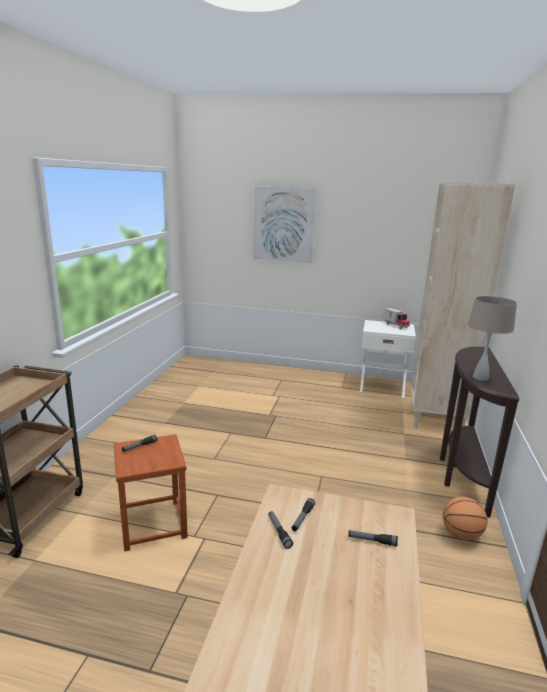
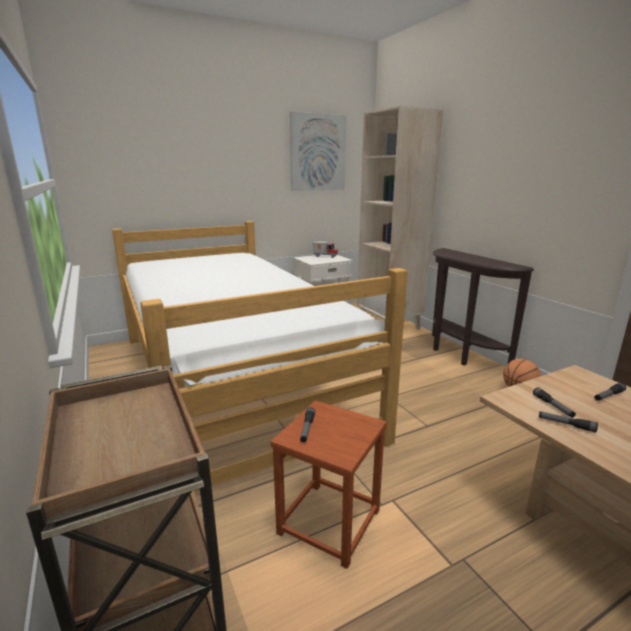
camera: 40 degrees left, 0 degrees up
picture [253,186,316,263] -> picture moved to [290,112,346,191]
beige table lamp [468,296,517,381] -> none
none -> bed [112,221,408,492]

